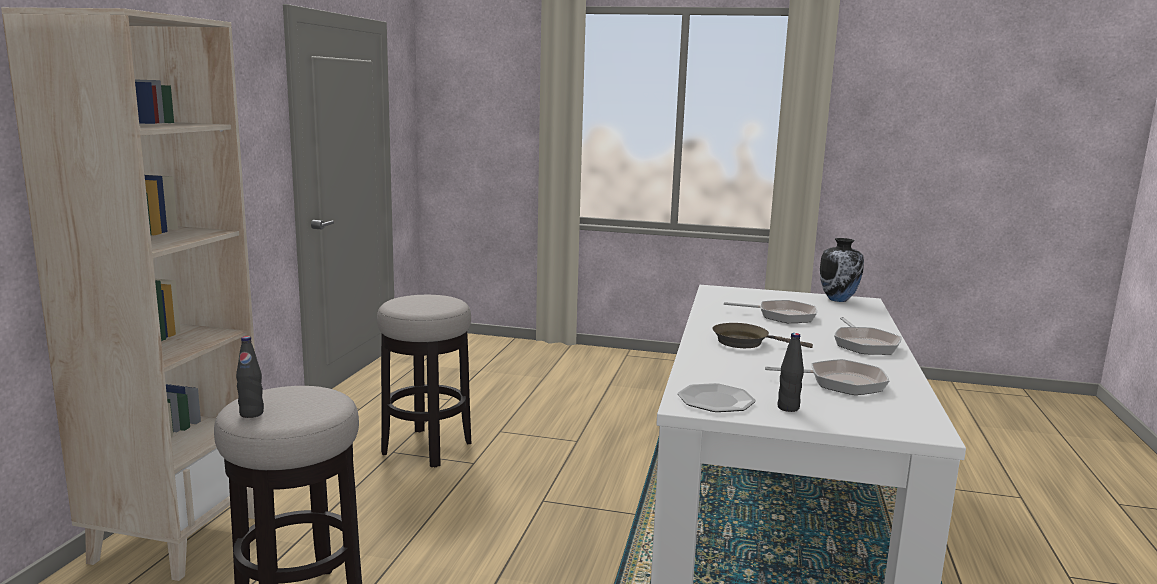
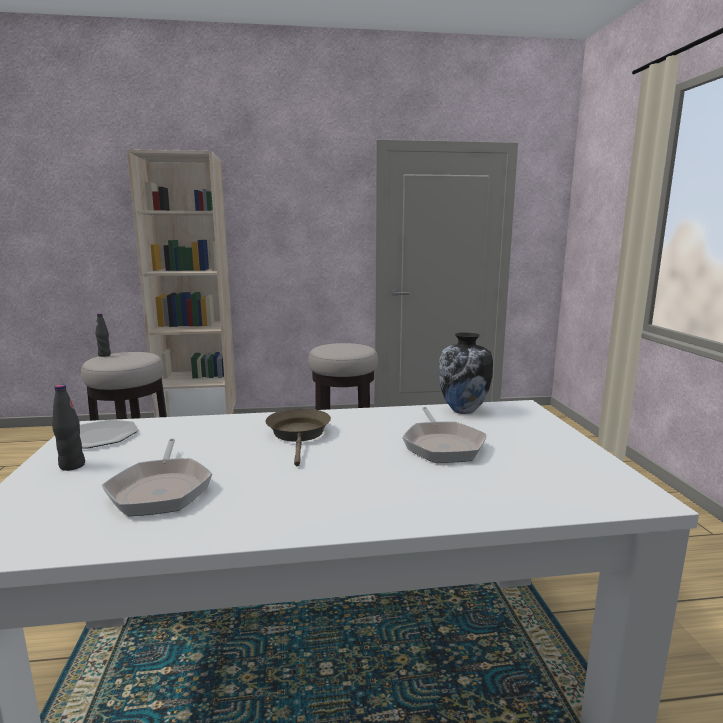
camera: 70 degrees right, 0 degrees up
vase [820,238,864,302] -> vase moved to [439,332,493,414]
frying pan [834,317,902,355] -> none

